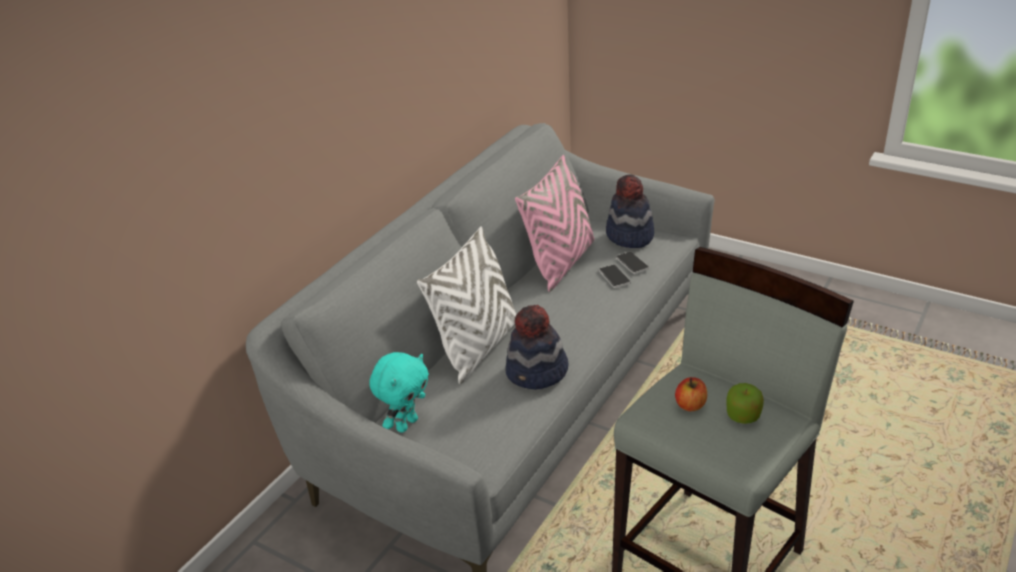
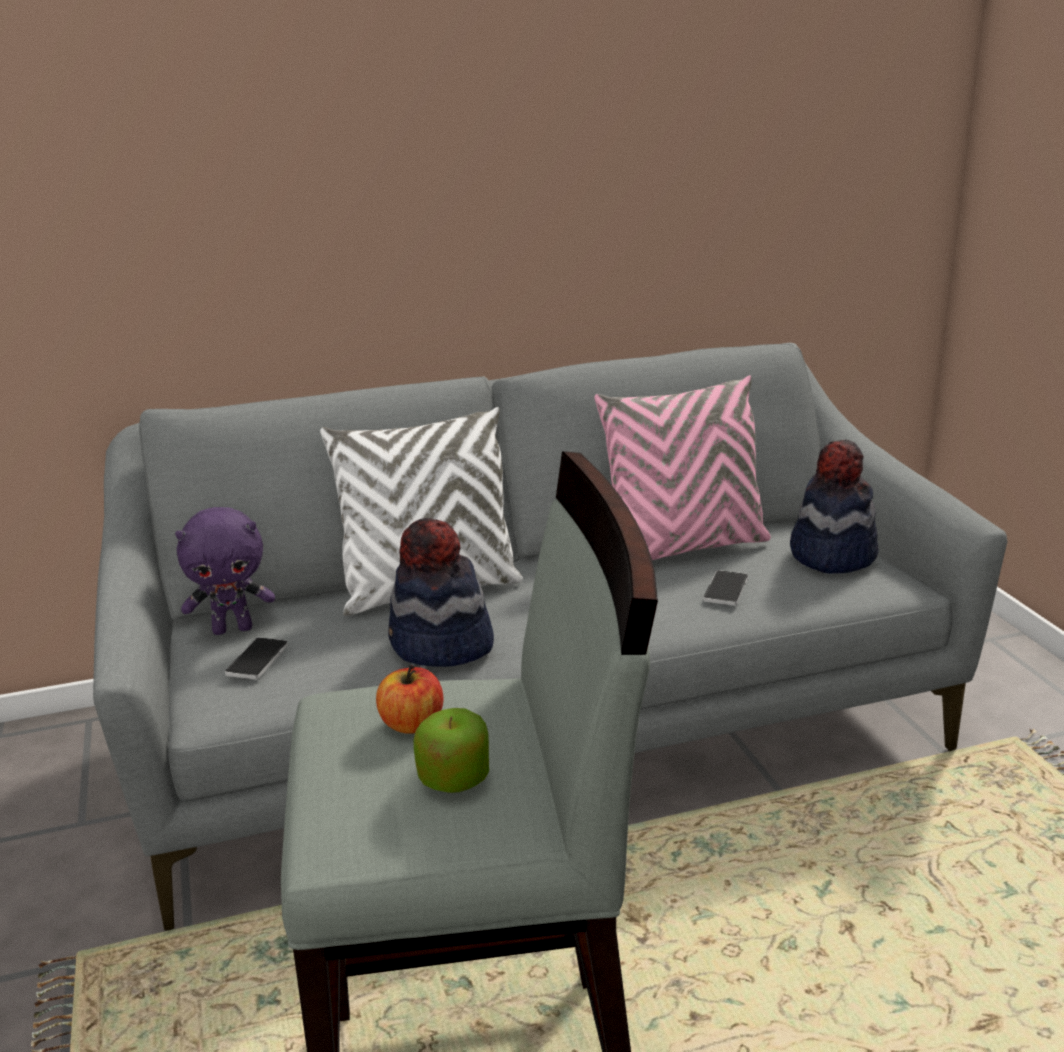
camera: 40 degrees right, 10 degrees down
turquoise plush toy [369,352,429,433] -> purple plush toy [175,507,275,635]
phone [616,251,649,274] -> phone moved to [225,637,288,680]

